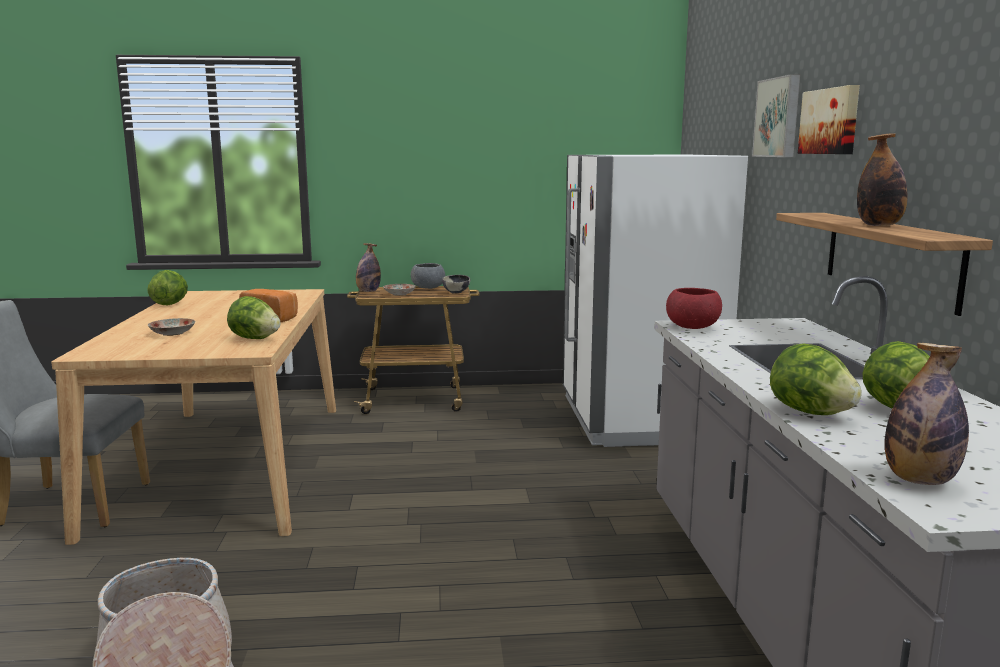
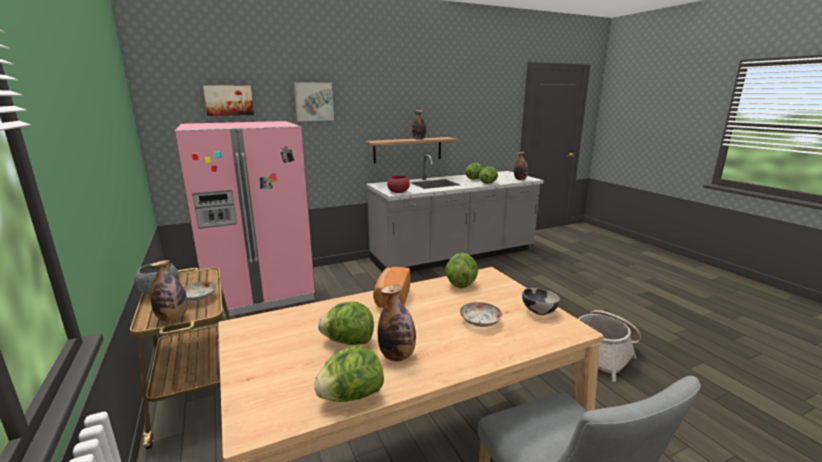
camera: 110 degrees left, 5 degrees up
bowl [442,275,470,294] -> bowl moved to [522,288,560,315]
white fridge [563,155,748,447] -> pink fridge [174,121,315,317]
picture [798,85,860,154] -> picture moved to [203,85,254,116]
none -> lettuce [318,301,374,345]
none -> bottle [378,285,416,361]

